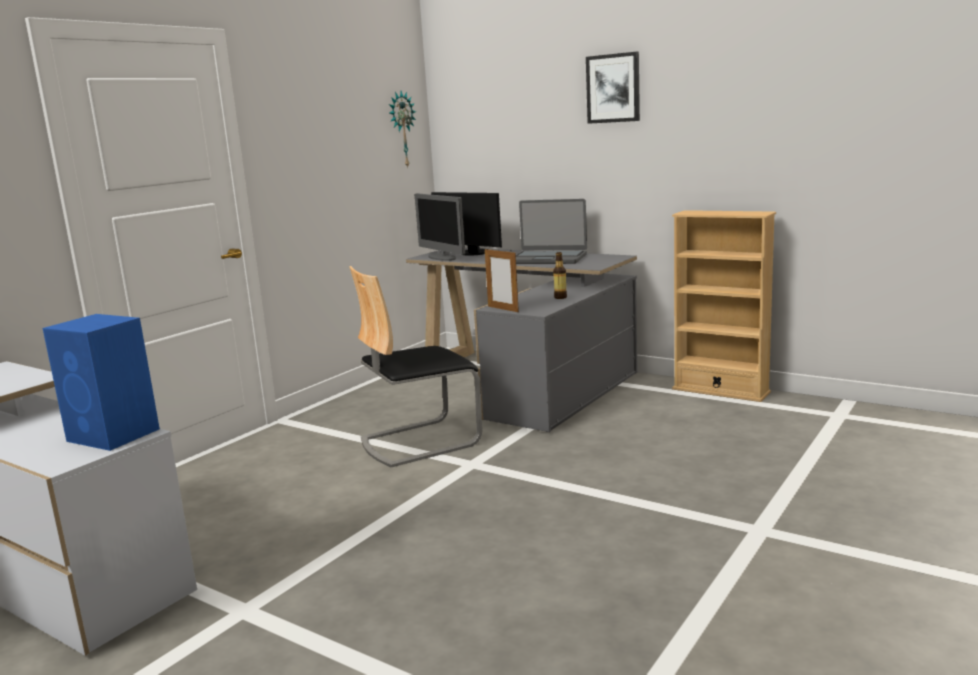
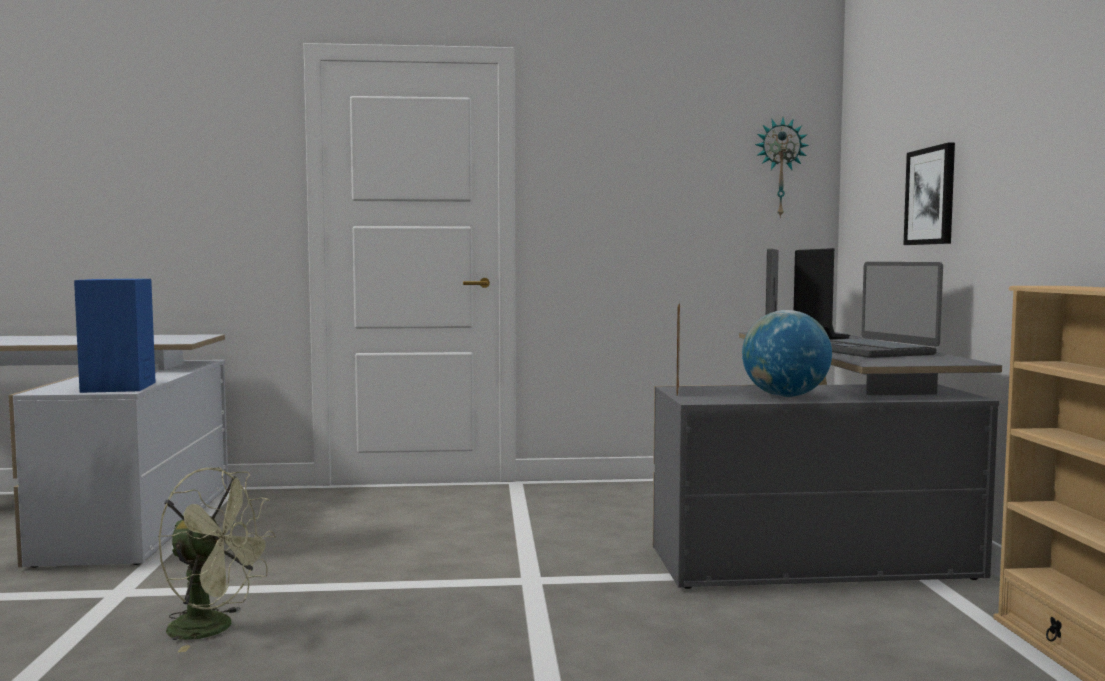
camera: 50 degrees right, 10 degrees down
chair [349,266,482,467] -> none
bottle [553,252,567,299] -> globe [742,310,832,397]
picture [586,52,640,124] -> picture moved to [903,143,955,245]
none -> green fan [158,467,276,652]

